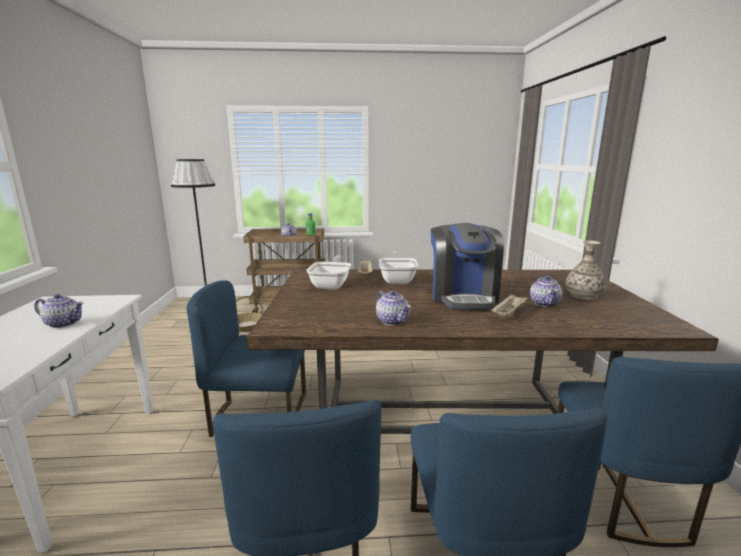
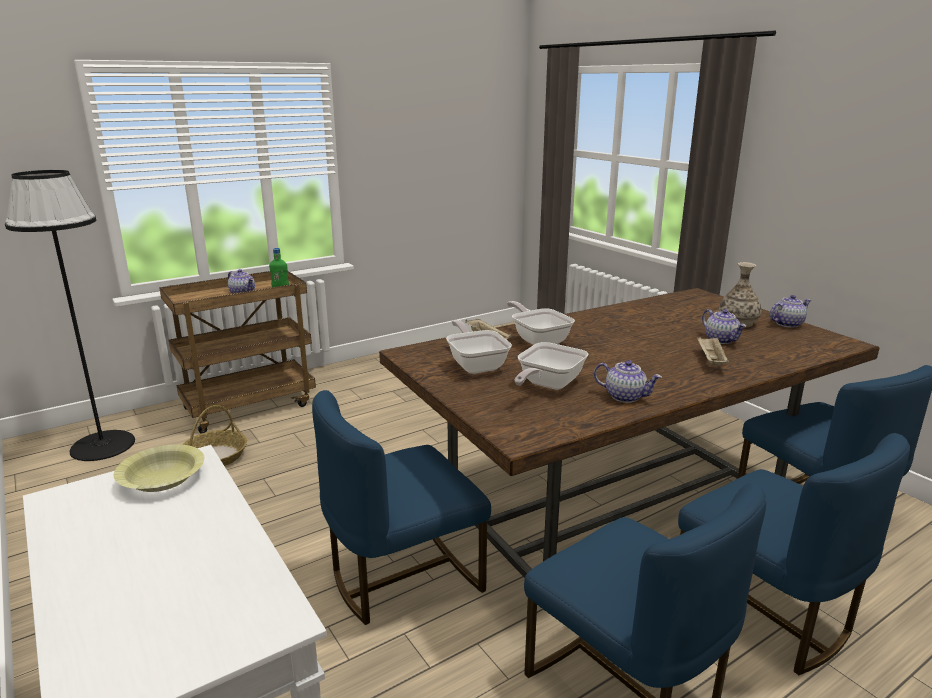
camera: 30 degrees left, 5 degrees up
teapot [34,294,84,328] -> teapot moved to [770,295,811,328]
coffee machine [431,223,504,309] -> none
none -> yellow bowl [114,444,204,492]
none -> frying pan [515,342,589,390]

